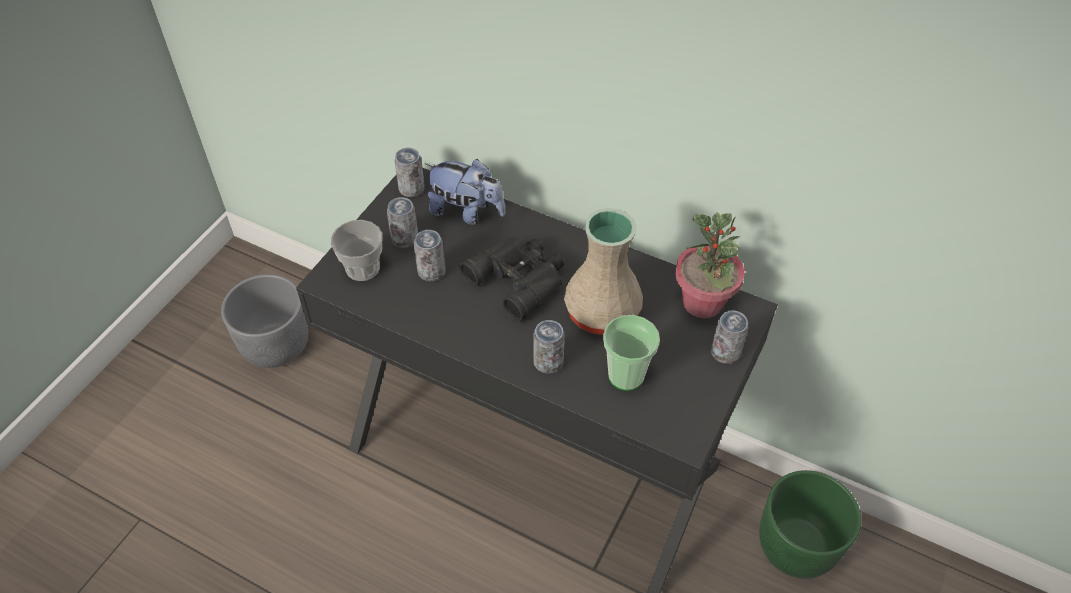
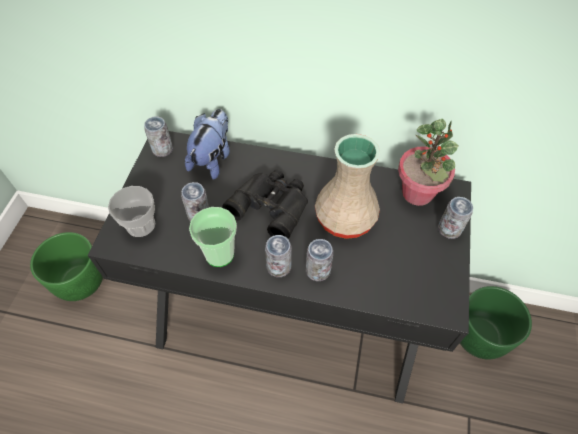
camera: 15 degrees left, 5 degrees up
grey planter [221,274,308,368] -> green planter [30,232,103,301]
can [387,197,418,248] -> can moved to [265,235,292,277]
plush toy [425,159,506,225] -> plush toy turned 75 degrees counterclockwise [185,109,230,180]
cup [603,315,660,391] -> cup moved to [189,207,237,267]

